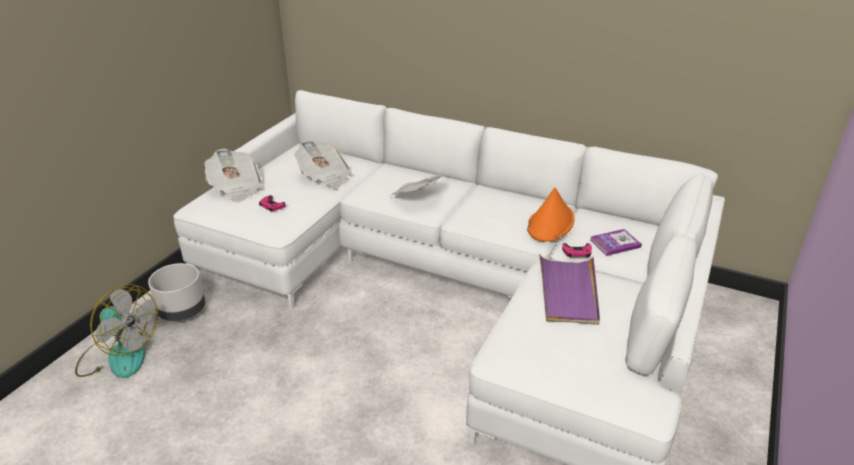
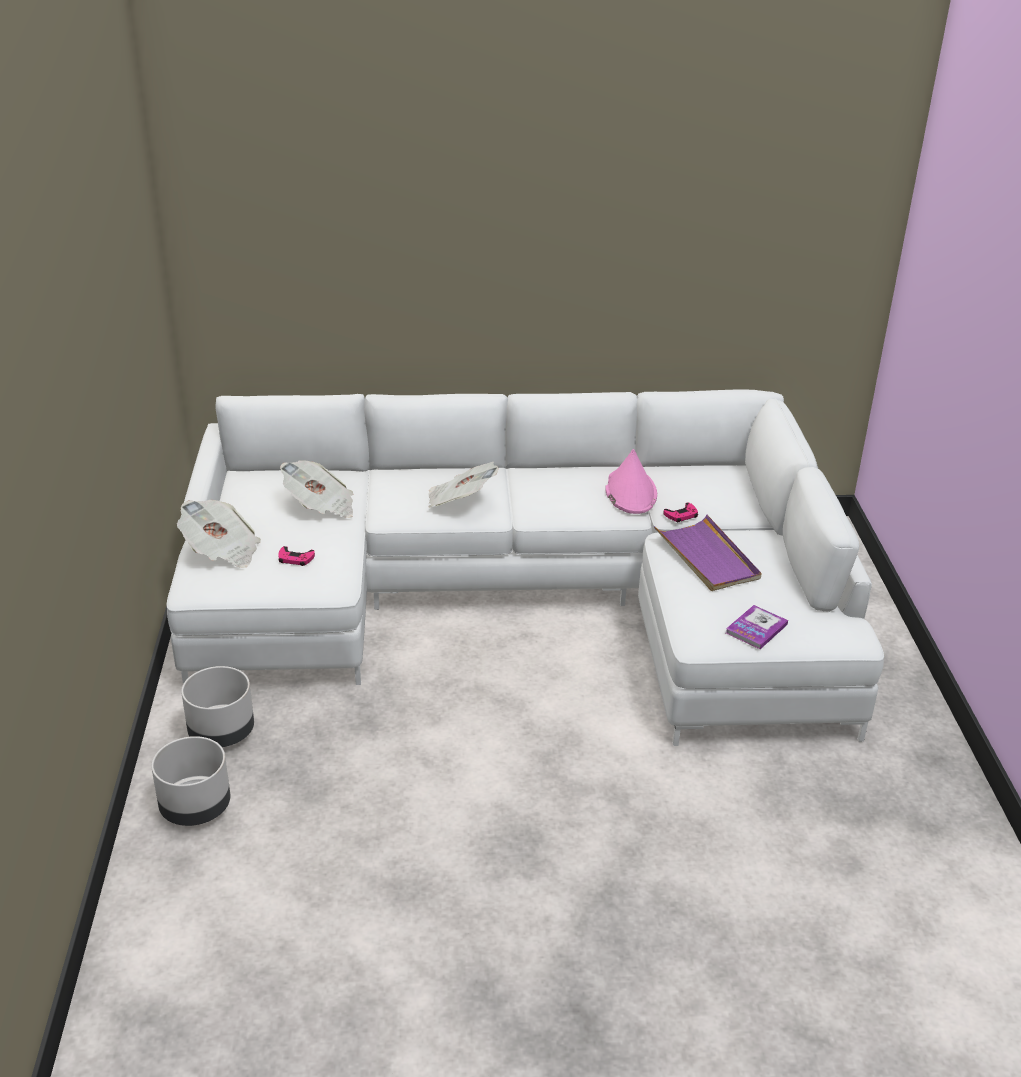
camera: 30 degrees left, 0 degrees up
fan [75,284,158,378] -> grey planter [151,736,230,826]
orange hat [527,188,575,242] -> pink hat [605,449,657,514]
book [590,229,642,256] -> book moved to [726,605,788,649]

